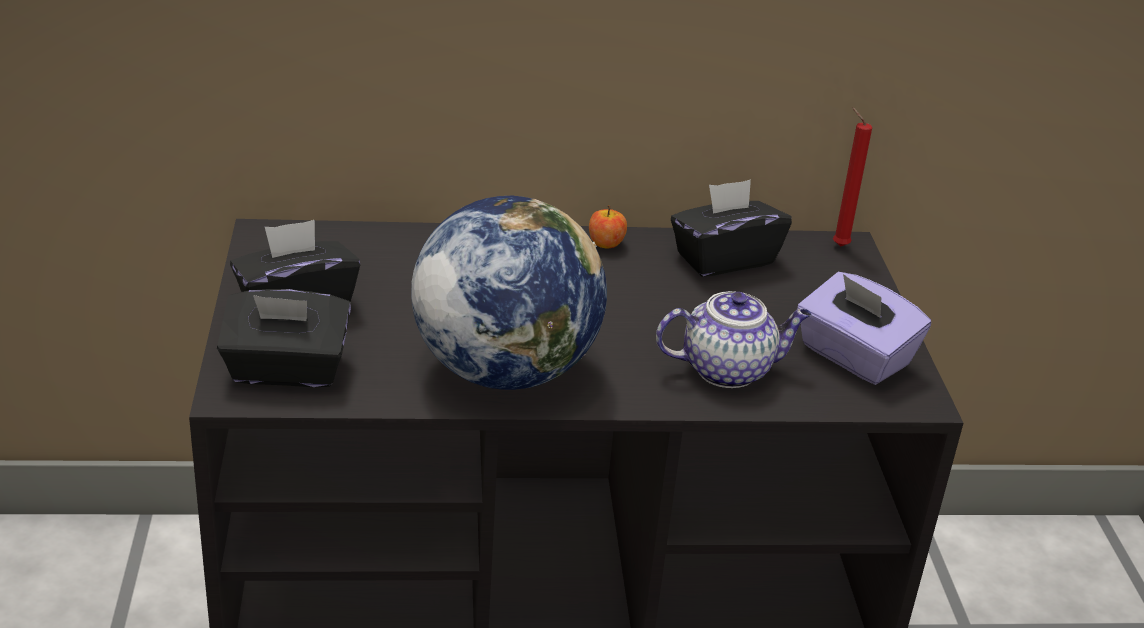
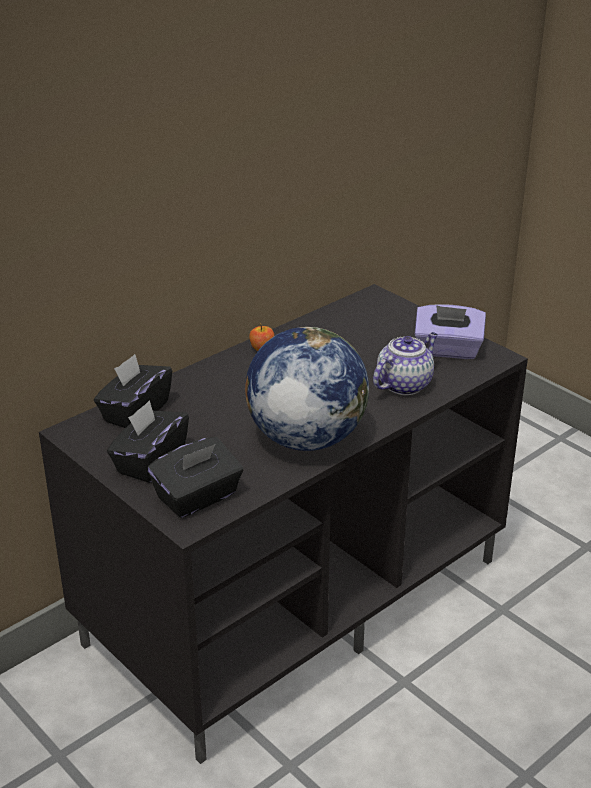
camera: 35 degrees left, 0 degrees up
black tissue box [671,180,792,276] -> black tissue box moved to [94,354,172,428]
red candle [833,107,872,247] -> none

